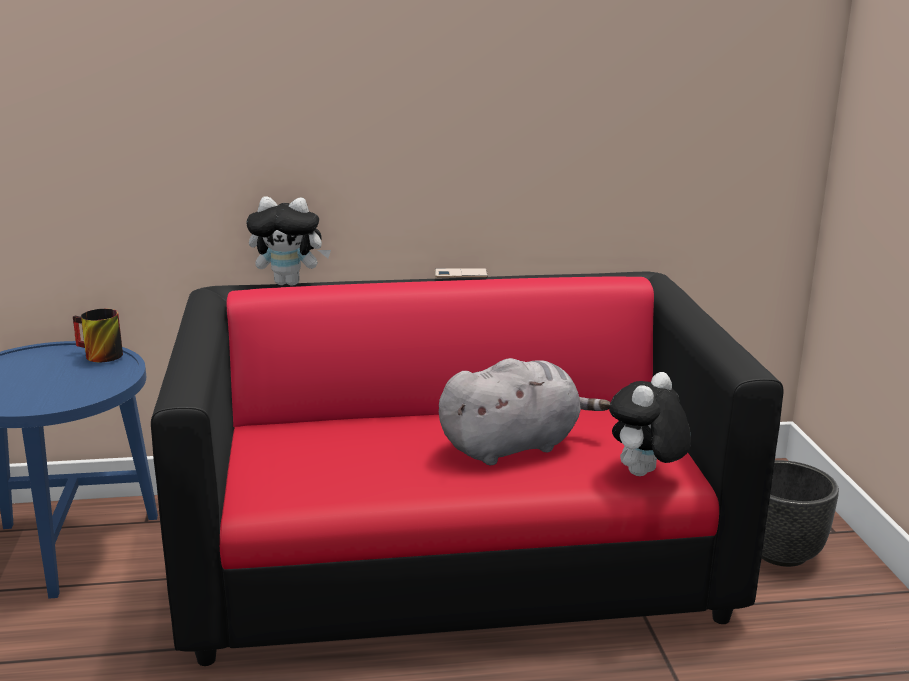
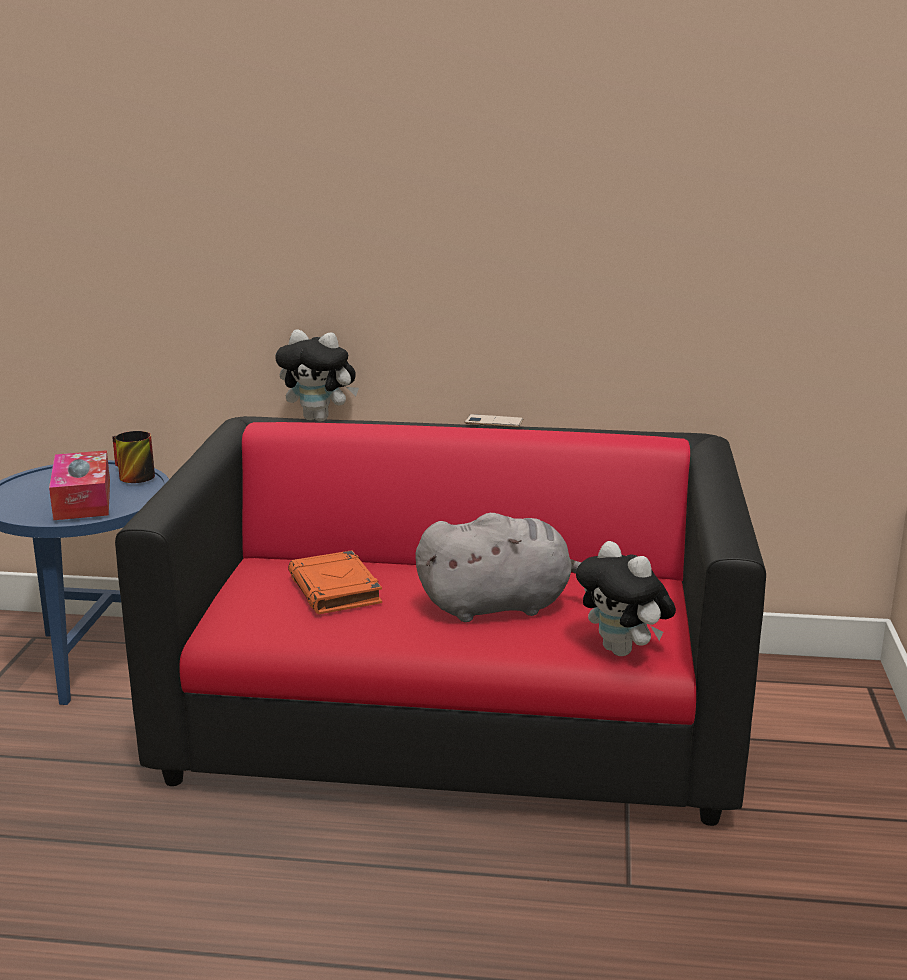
camera: 15 degrees right, 0 degrees up
plush toy [609,372,691,476] -> plush toy turned 90 degrees counterclockwise [576,541,676,656]
black planter [762,460,839,567] -> none
none -> tissue box [49,450,110,520]
none -> orange book [288,550,382,614]

